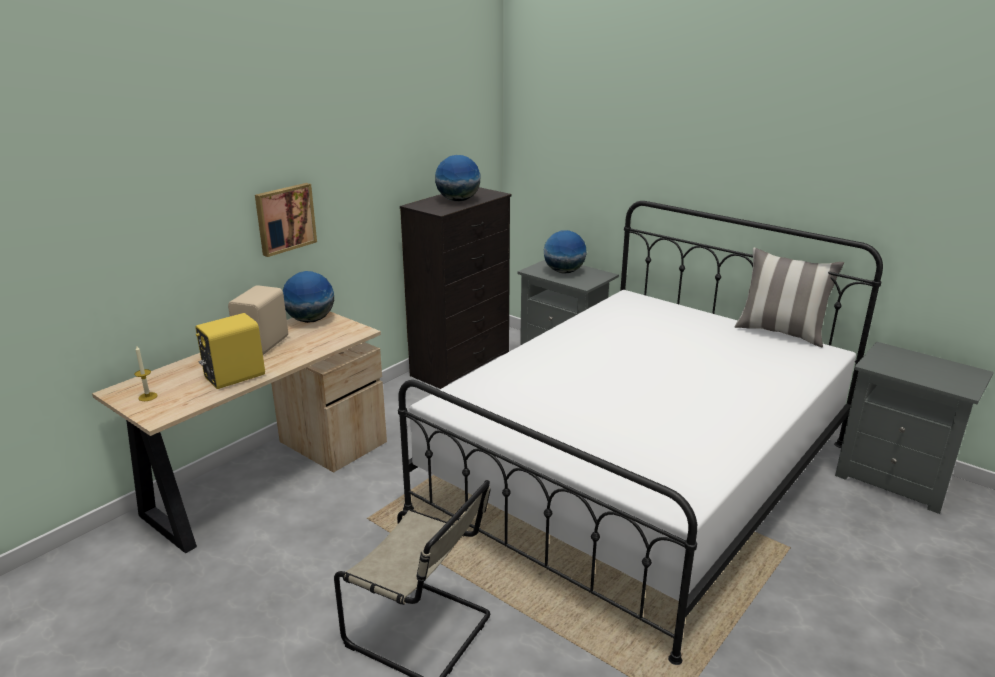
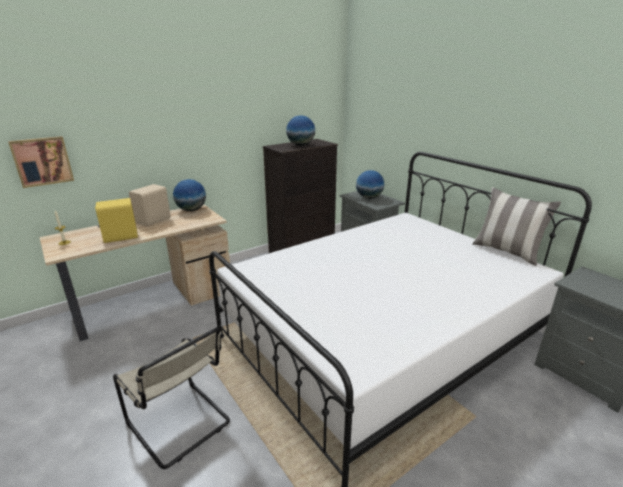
camera: 15 degrees right, 0 degrees up
picture [255,183,317,257] -> picture moved to [8,136,74,188]

